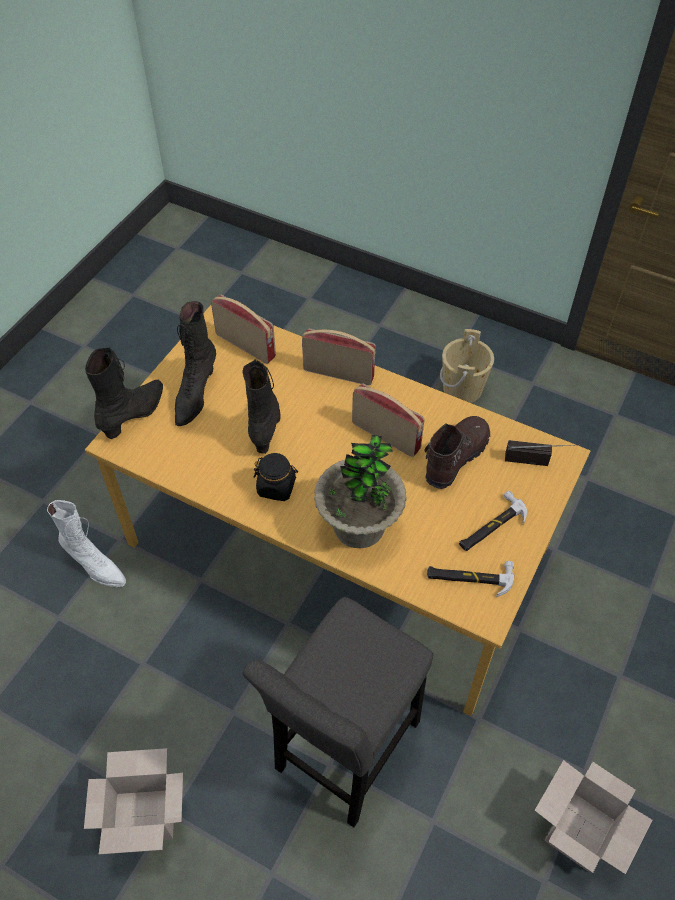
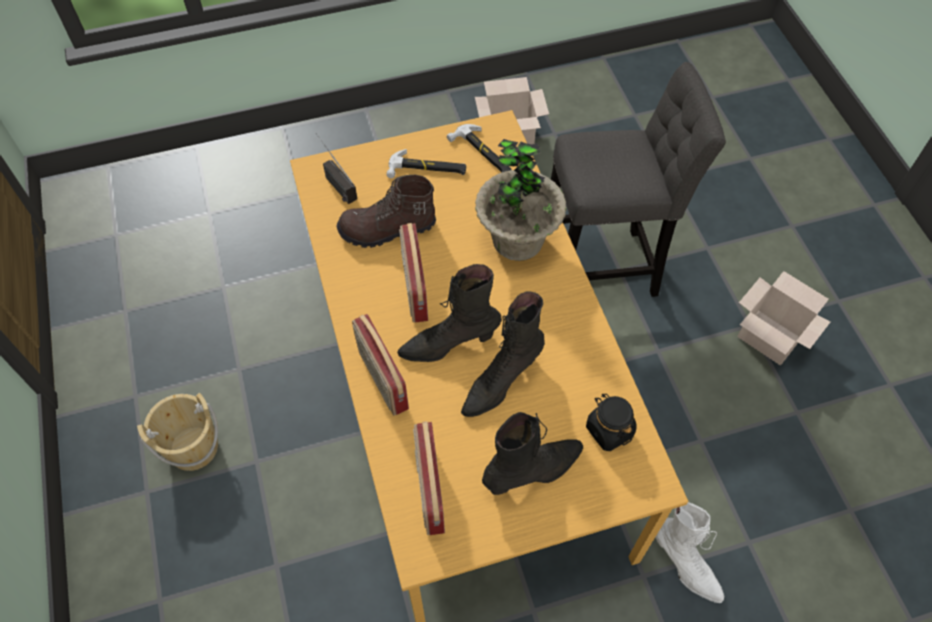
camera: 135 degrees left, 5 degrees up
white boot [47,500,126,587] -> white boot turned 150 degrees clockwise [655,502,724,603]
black boot [85,347,163,439] -> black boot moved to [397,264,502,362]
black jar [254,453,298,501] -> black jar moved to [586,394,637,451]

